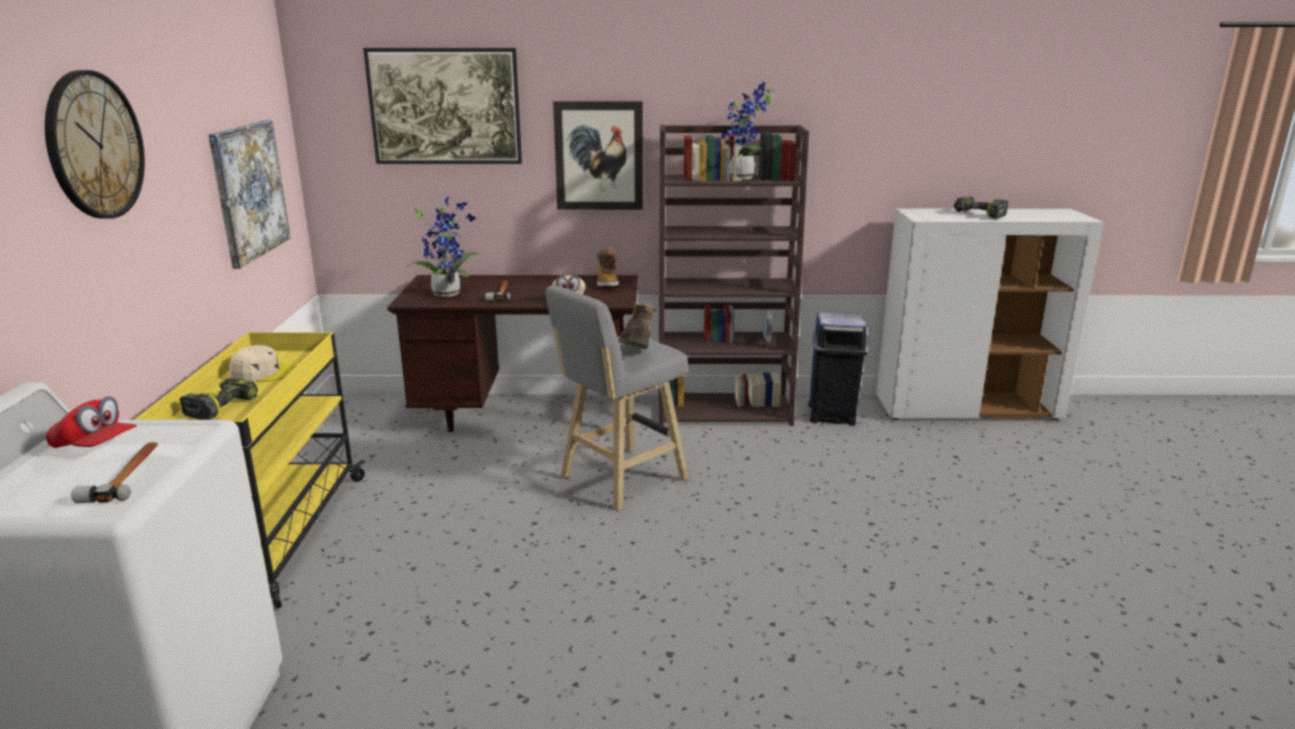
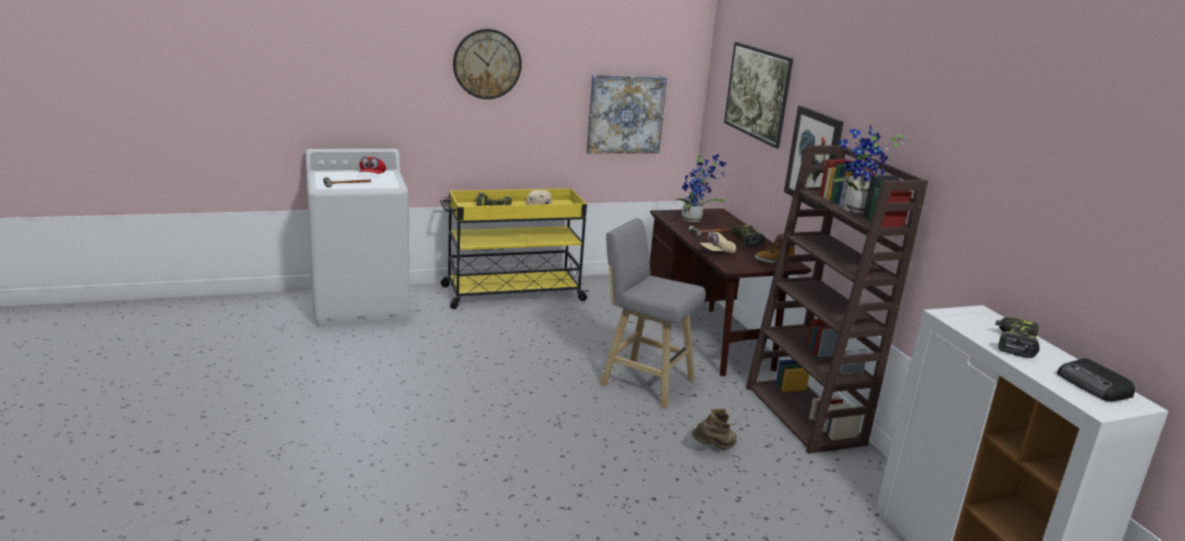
camera: 70 degrees right, 0 degrees up
brown boot [618,301,657,349] -> brown boot moved to [692,408,737,449]
blue trash can [808,312,868,425] -> none
none -> power drill [730,225,765,247]
none -> radio [1057,358,1135,401]

